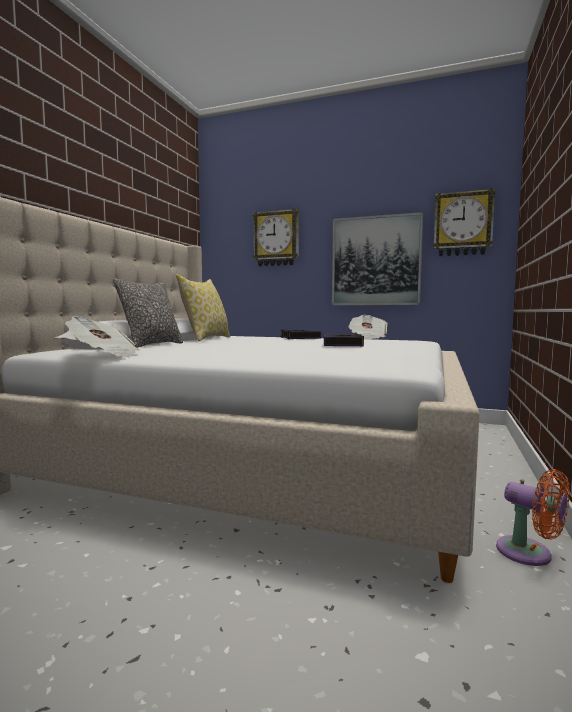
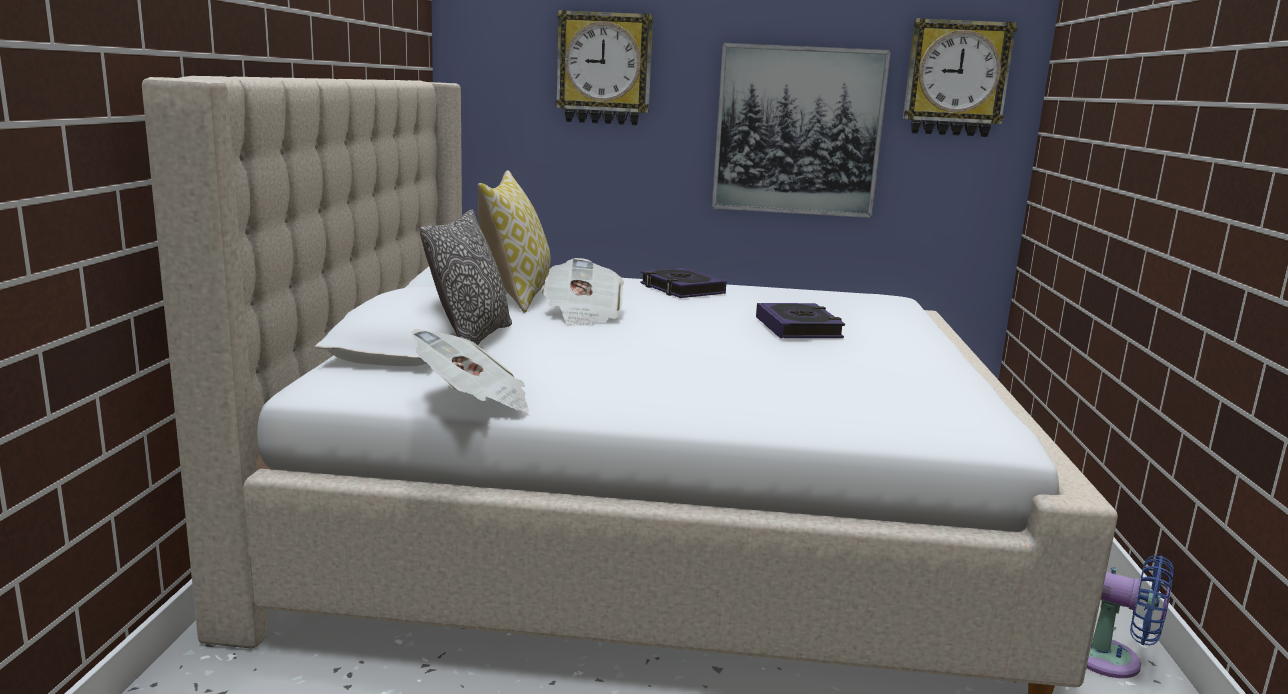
camera: 15 degrees left, 10 degrees up
newspaper [348,315,388,340] -> newspaper moved to [542,258,624,326]
orange fan [496,469,570,566] -> blue fan [1086,556,1174,678]

